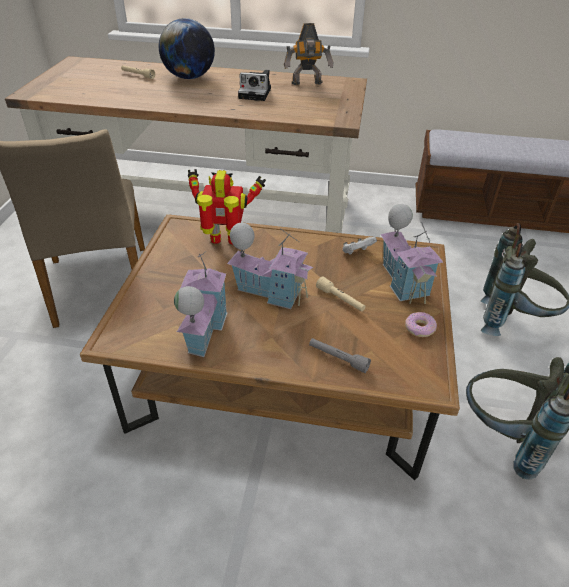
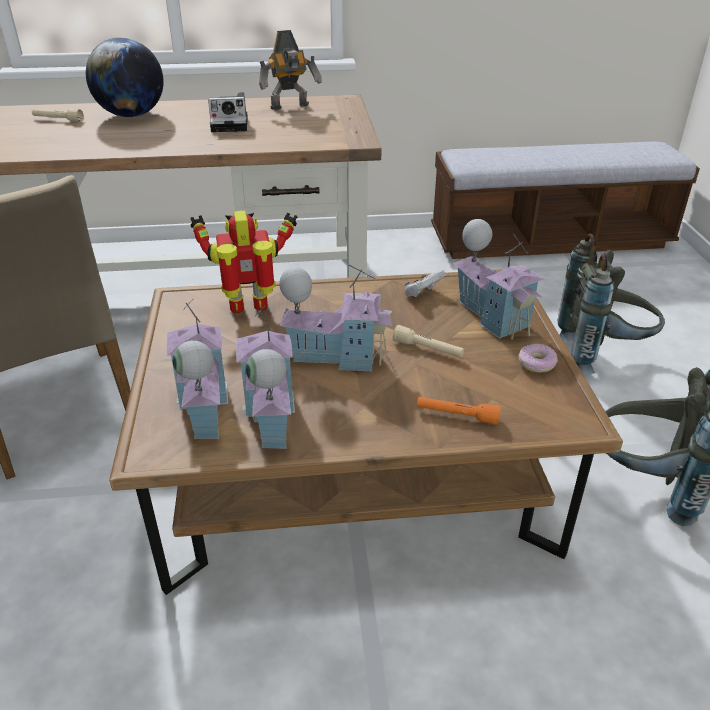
camera: 15 degrees left, 5 degrees down
grey flashlight [309,338,371,373] -> orange flashlight [417,397,501,425]
none -> toy house [167,299,228,439]

